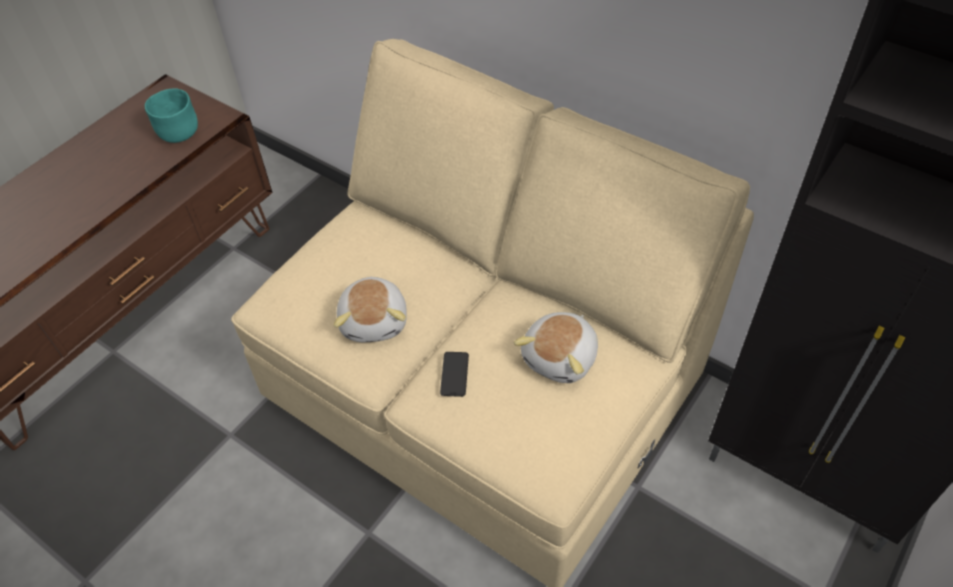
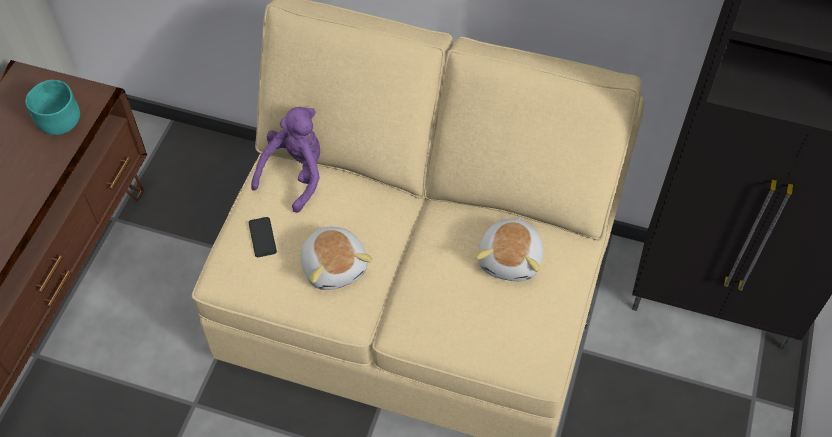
camera: 20 degrees left, 5 degrees up
phone [440,352,469,397] -> phone moved to [249,217,277,257]
none -> purple plush toy [251,107,320,213]

